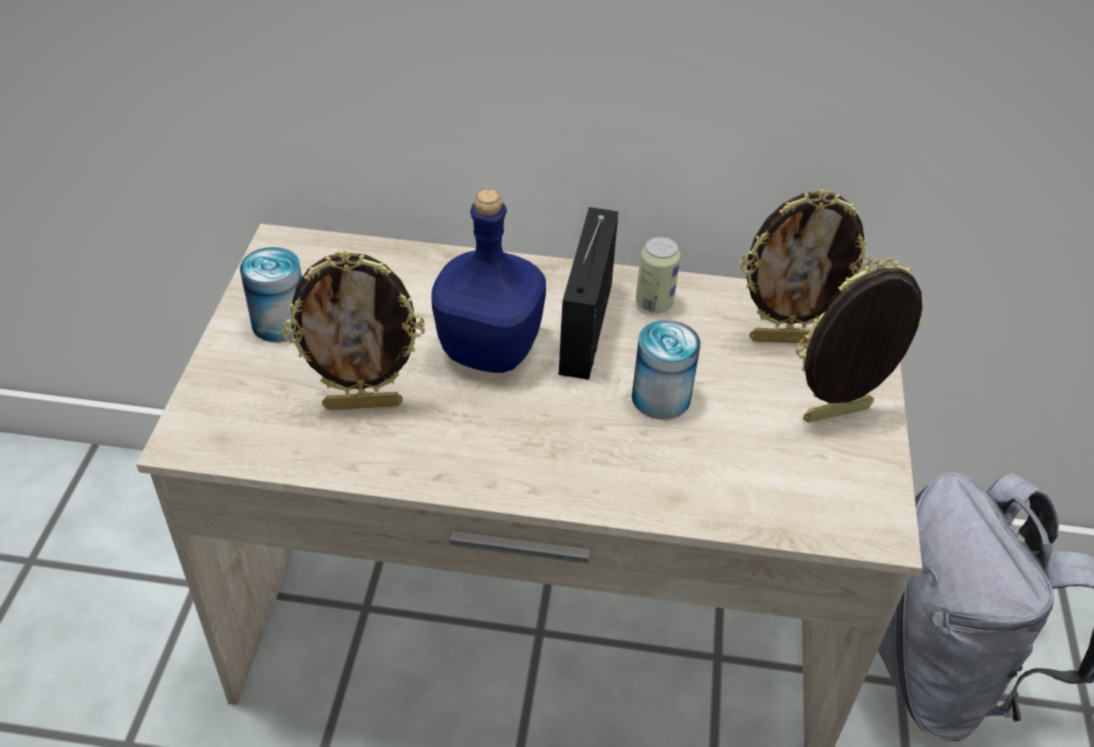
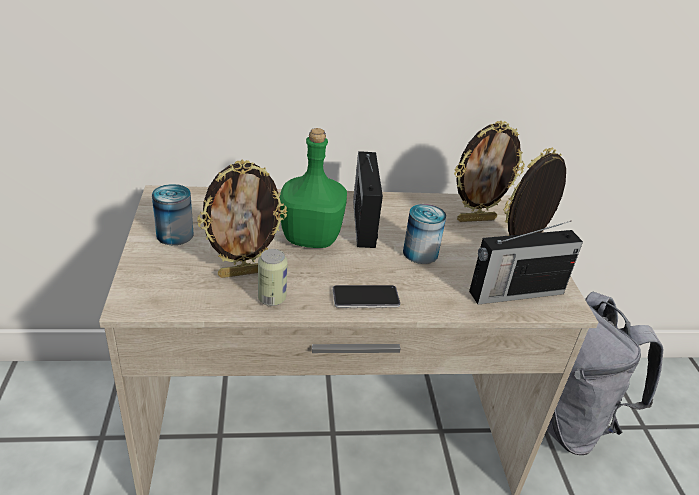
camera: 15 degrees left, 10 degrees down
blue bottle [431,189,546,373] -> green bottle [280,128,347,248]
can [636,236,681,313] -> can moved to [258,249,288,306]
none -> phone [332,285,400,308]
none -> radio [469,221,583,304]

